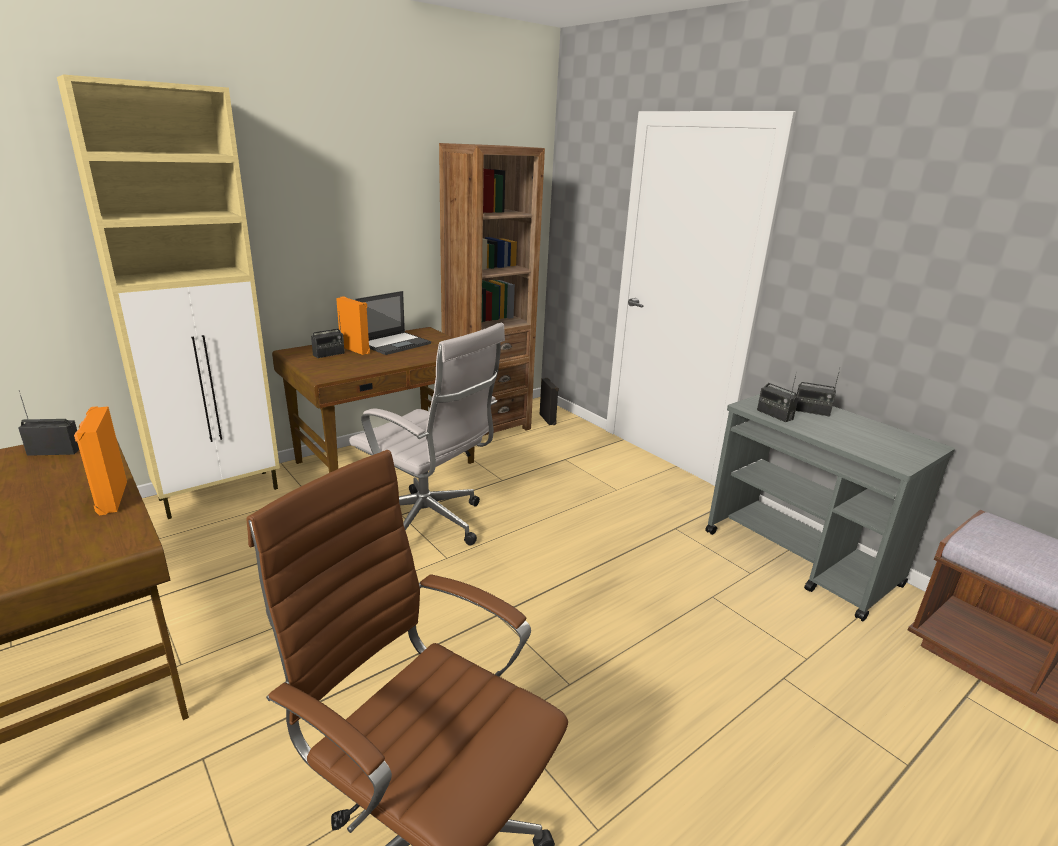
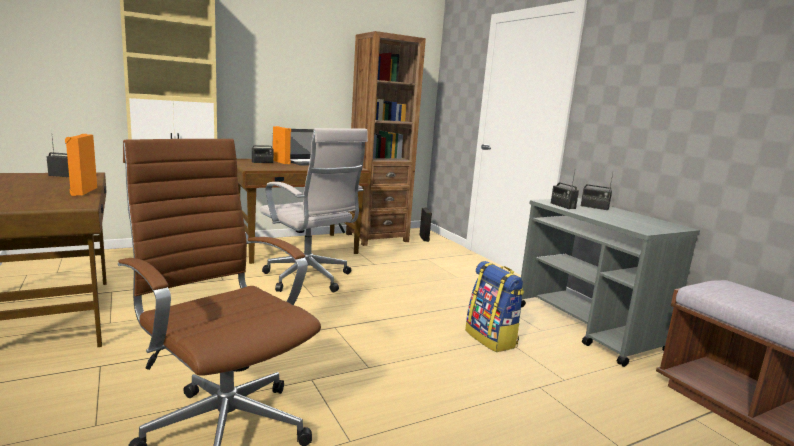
camera: 10 degrees right, 10 degrees down
none -> backpack [465,261,524,352]

